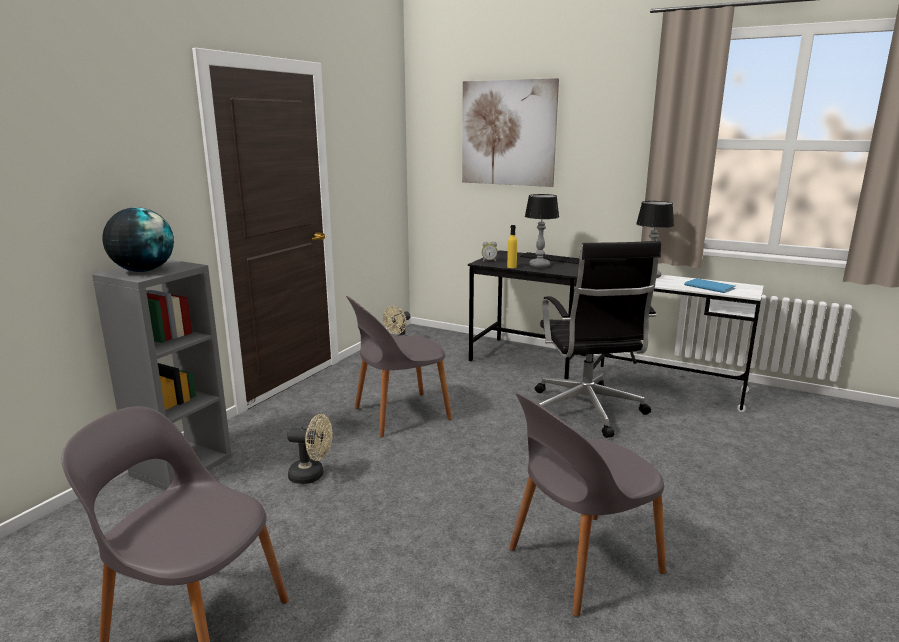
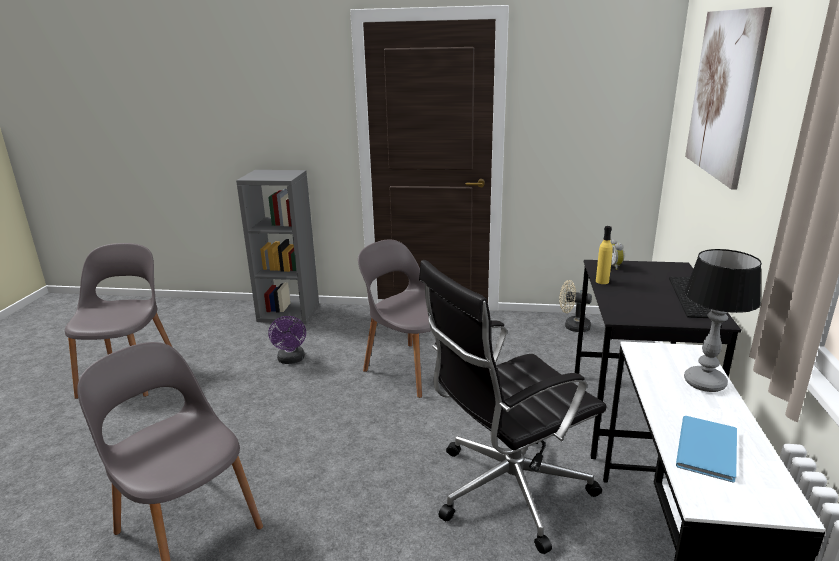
camera: 70 degrees right, 5 degrees up
globe [102,207,174,272] -> none
beige fan [287,414,333,484] -> purple fan [268,316,306,364]
table lamp [525,194,559,268] -> none

